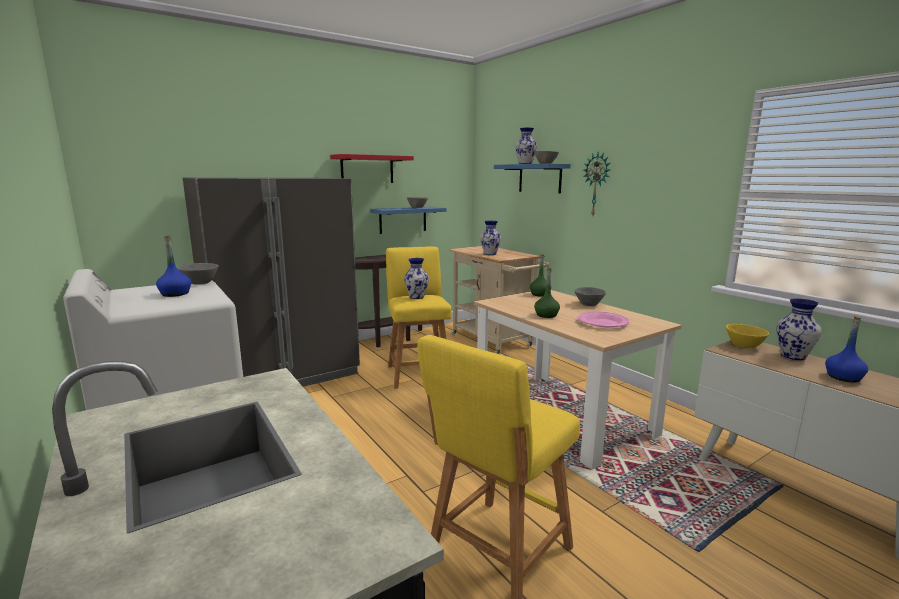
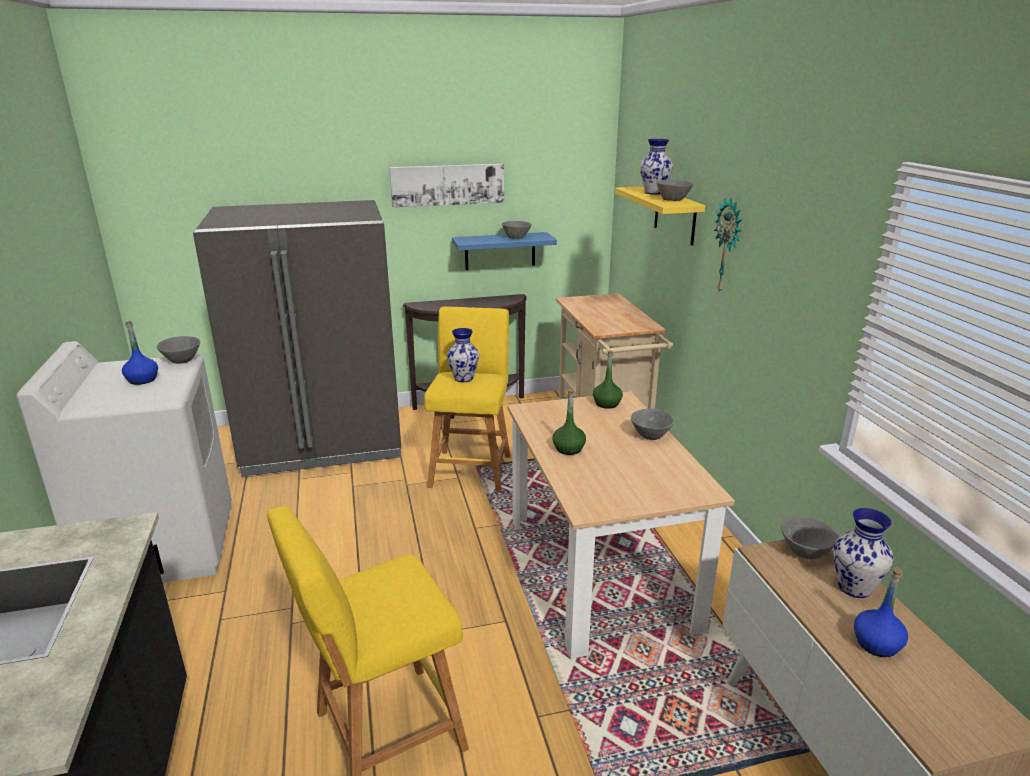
camera: 20 degrees right, 10 degrees up
red shelf [330,154,414,183] -> picture [389,164,504,208]
vase [480,221,501,255] -> none
blue shelf [494,163,571,193] -> yellow shelf [615,186,705,246]
pink plate [578,312,629,327] -> none
yellow bowl [726,324,769,349] -> grey bowl [781,516,839,559]

